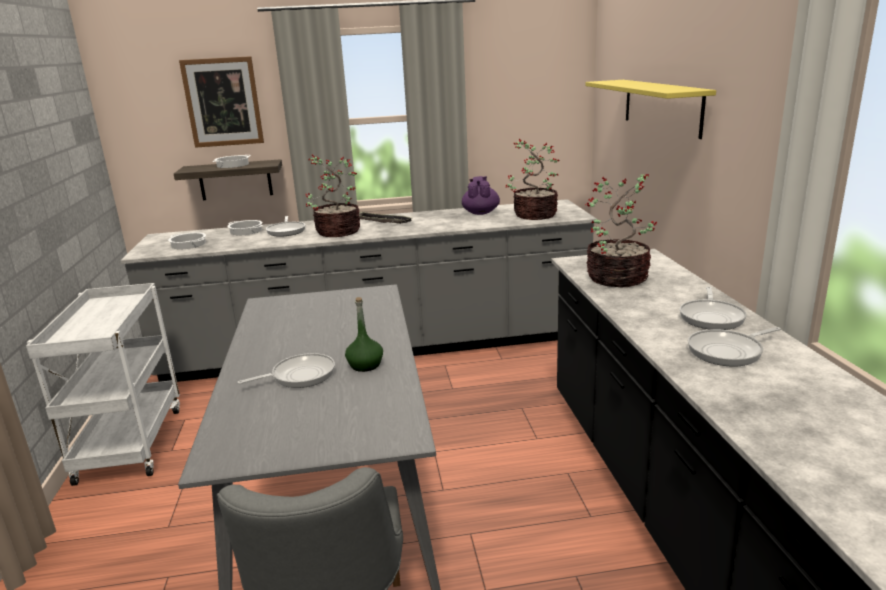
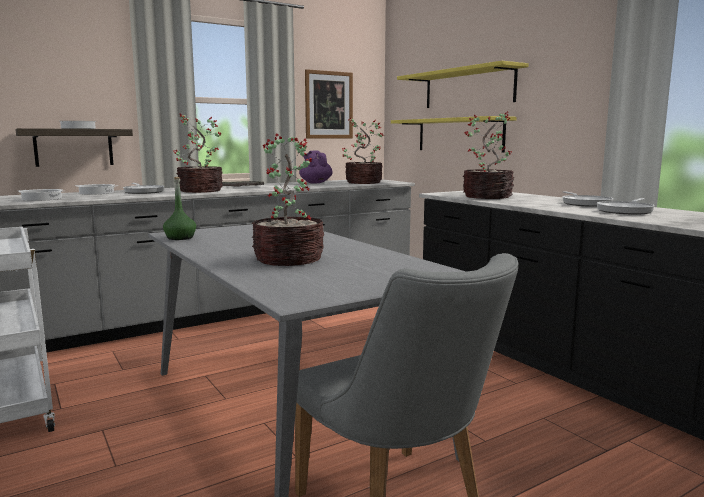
camera: 25 degrees left, 10 degrees down
picture [179,56,264,148] -> picture moved to [305,69,353,138]
frying pan [237,353,335,388] -> potted plant [252,133,324,266]
green bottle [345,297,383,372] -> green bottle moved to [163,177,196,240]
none -> yellow shelf [391,116,517,153]

